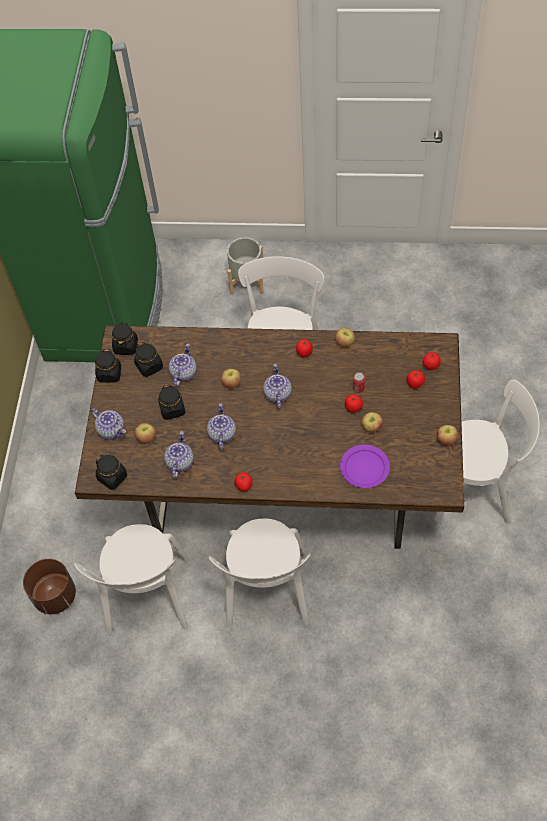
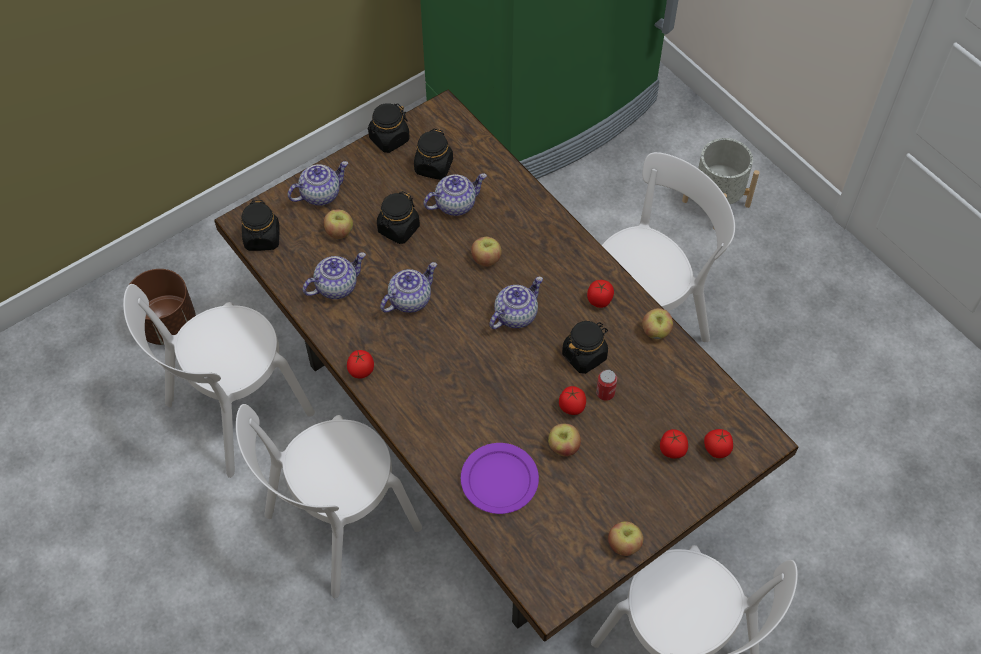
camera: 45 degrees right, 0 degrees up
teapot [91,408,126,440] -> teapot turned 120 degrees counterclockwise [287,161,349,206]
black jar [112,322,138,355] -> black jar moved to [562,321,608,374]

